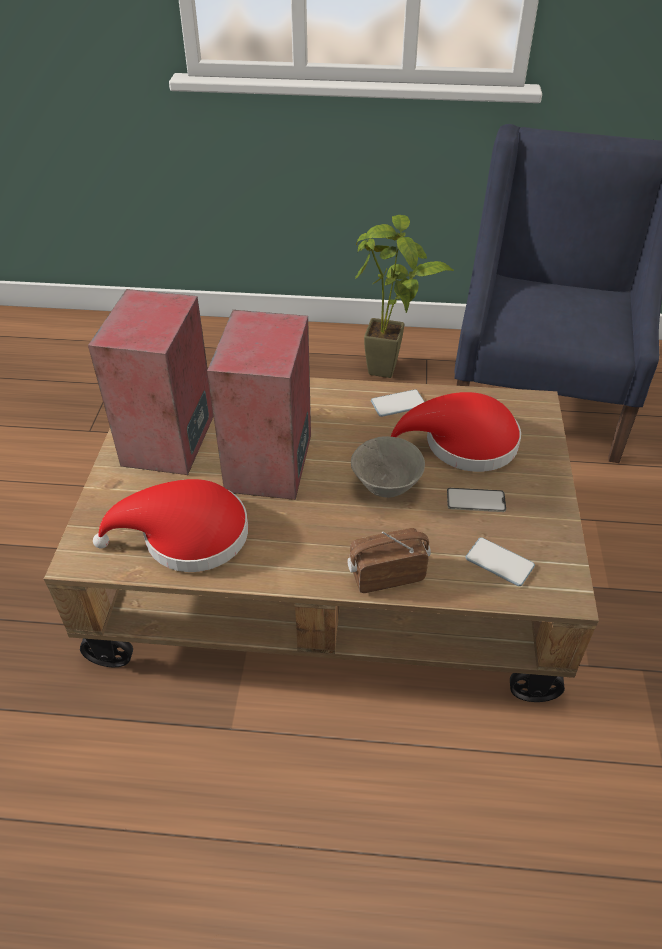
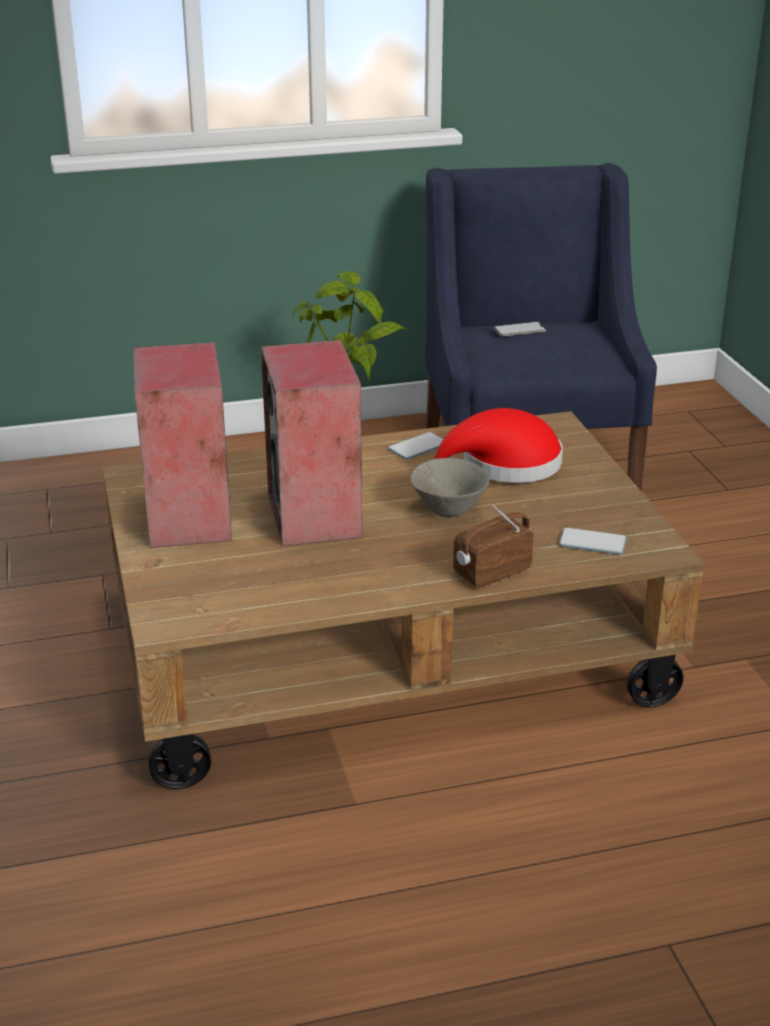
camera: 20 degrees left, 15 degrees down
red hat [93,479,248,572] -> none
phone [447,488,506,512] -> phone moved to [494,321,547,336]

